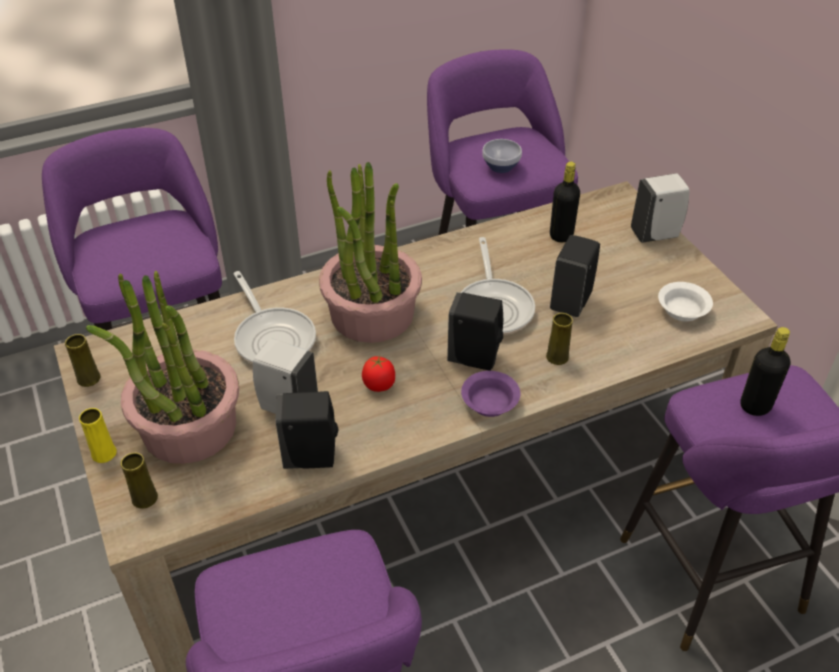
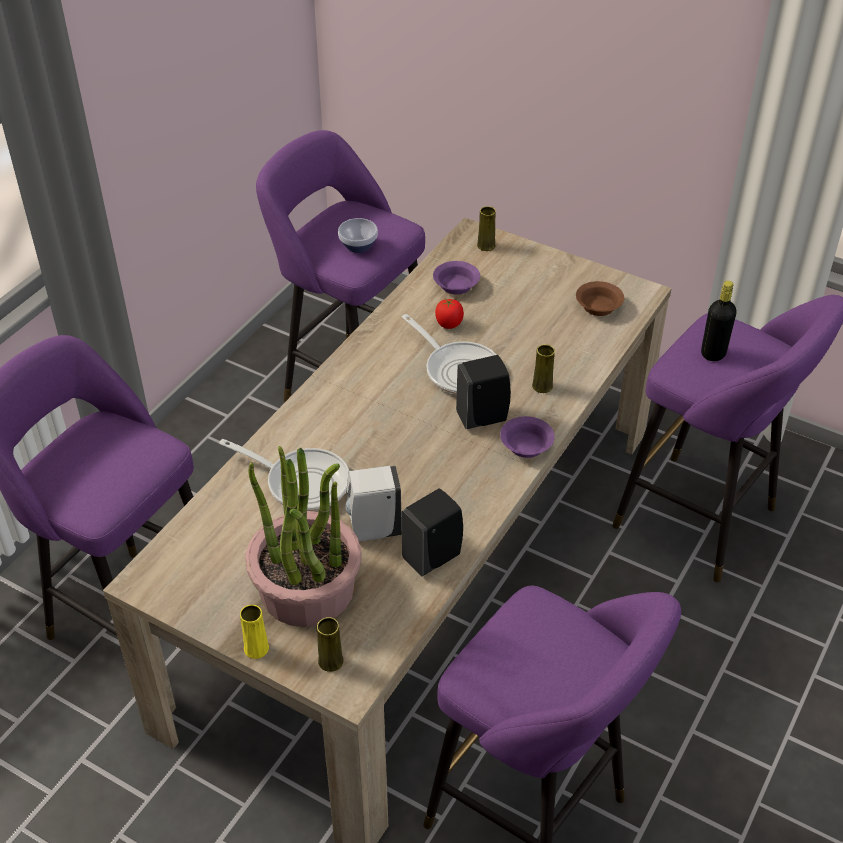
camera: 35 degrees left, 0 degrees up
yellow vase [65,334,100,387] -> yellow vase moved to [477,206,496,251]
potted plant [319,162,422,343] -> none
tomato [362,355,395,392] -> tomato moved to [435,298,464,329]
black bottle [550,162,580,242] -> purple bowl [433,261,480,295]
black soap dispenser [550,235,600,317] -> none
white soap dispenser [631,173,690,243] -> none
white bowl [658,282,713,321] -> brown bowl [576,281,624,316]

